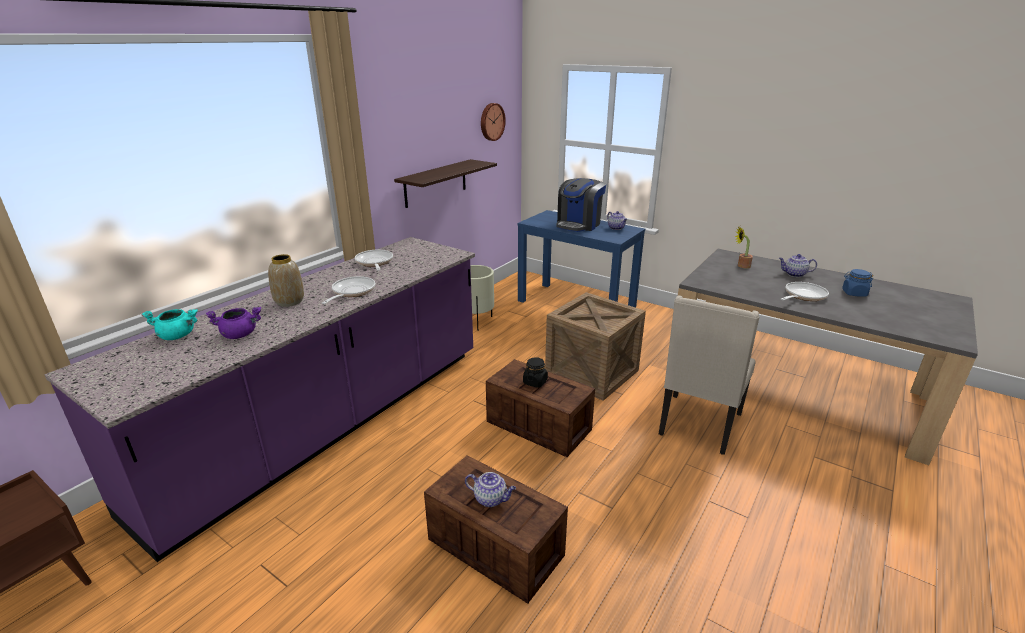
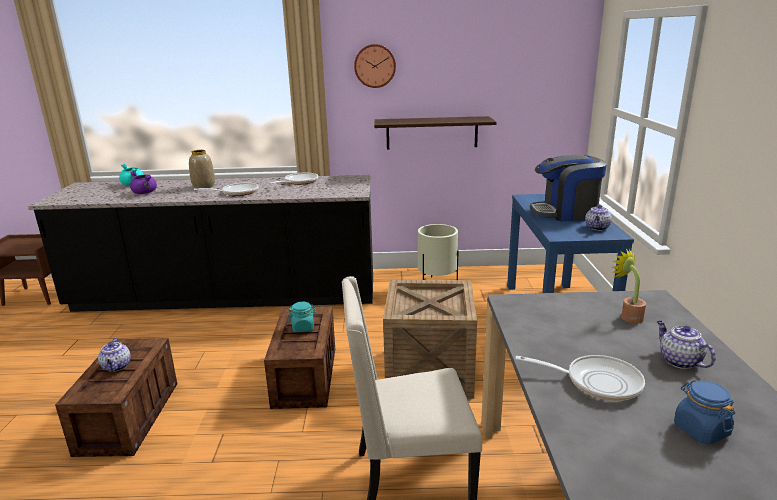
camera: 55 degrees right, 5 degrees down
purple counter [45,237,475,562] -> black counter [28,175,373,312]
wall clock [481,103,506,141] -> wall clock moved to [354,44,396,88]
black jar [523,358,548,388] -> turquoise jar [289,302,317,332]

